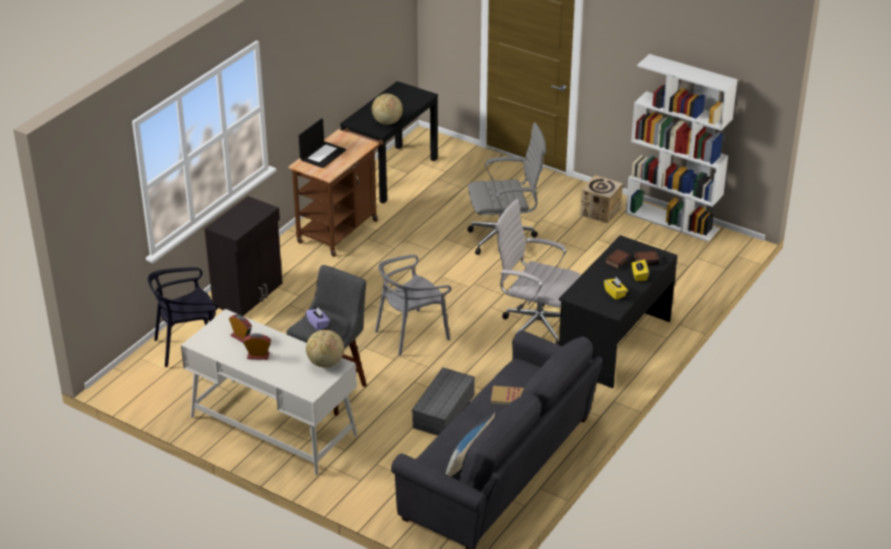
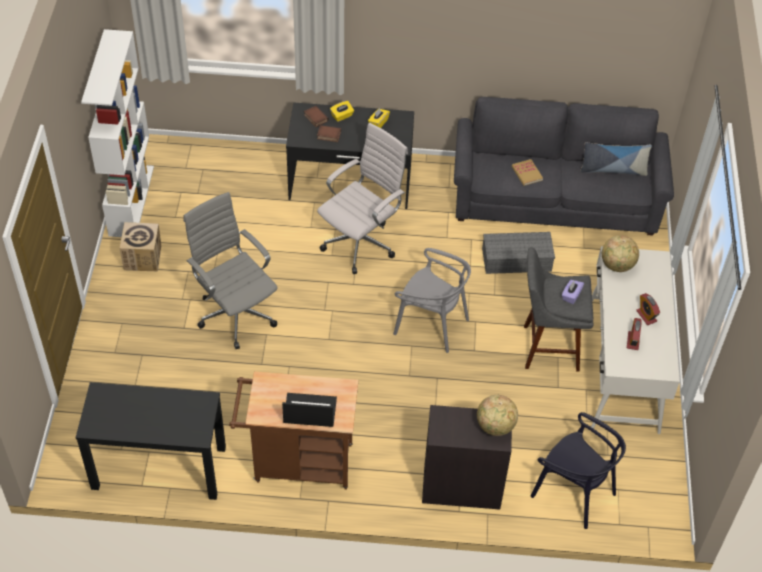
camera: 120 degrees left, 15 degrees up
globe [372,94,403,125] -> globe moved to [477,395,518,436]
white office chair [495,199,581,345] -> white office chair turned 135 degrees counterclockwise [317,123,408,274]

